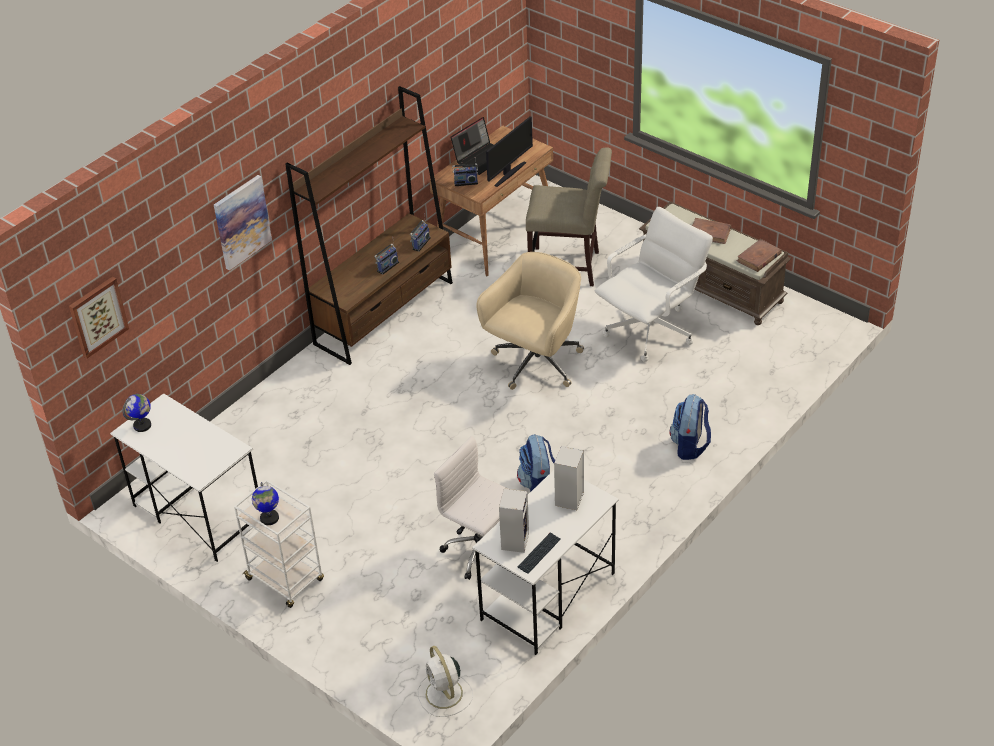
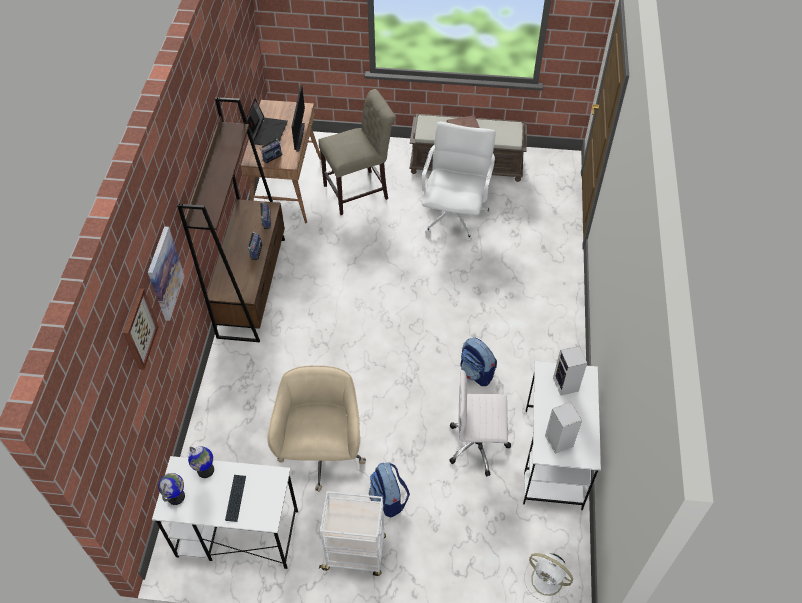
camera: 35 degrees left, 10 degrees up
picture [69,277,129,358] -> picture moved to [123,288,159,370]
globe [252,482,279,525] -> globe moved to [188,447,214,478]
beige office chair [477,252,584,390] -> beige office chair moved to [267,365,366,492]
keyboard [518,532,561,574] -> keyboard moved to [225,475,246,522]
backpack [669,394,711,460] -> backpack moved to [369,463,410,517]
brown book [736,239,782,272] -> none

